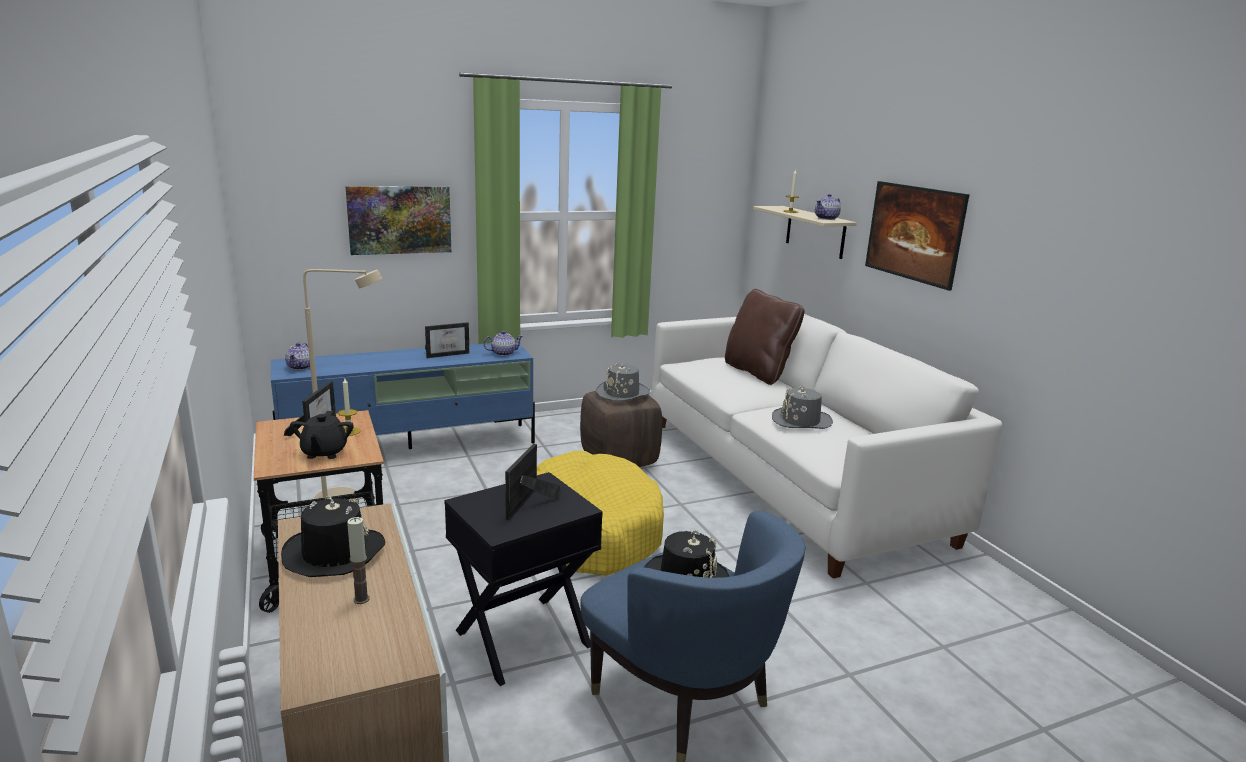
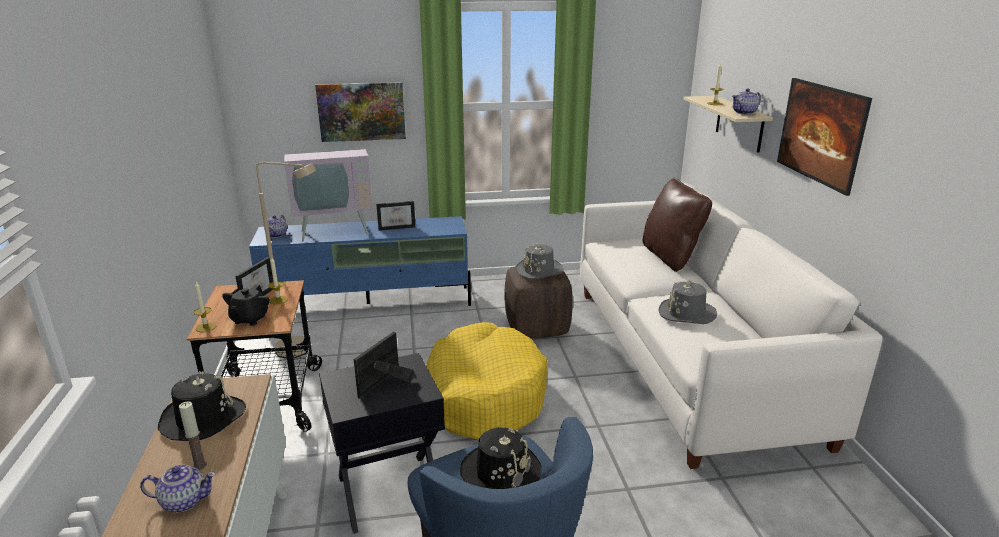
camera: 15 degrees right, 5 degrees up
teapot [483,331,523,356] -> teapot moved to [140,464,216,512]
none -> candle [194,282,216,332]
none -> television [281,119,373,242]

